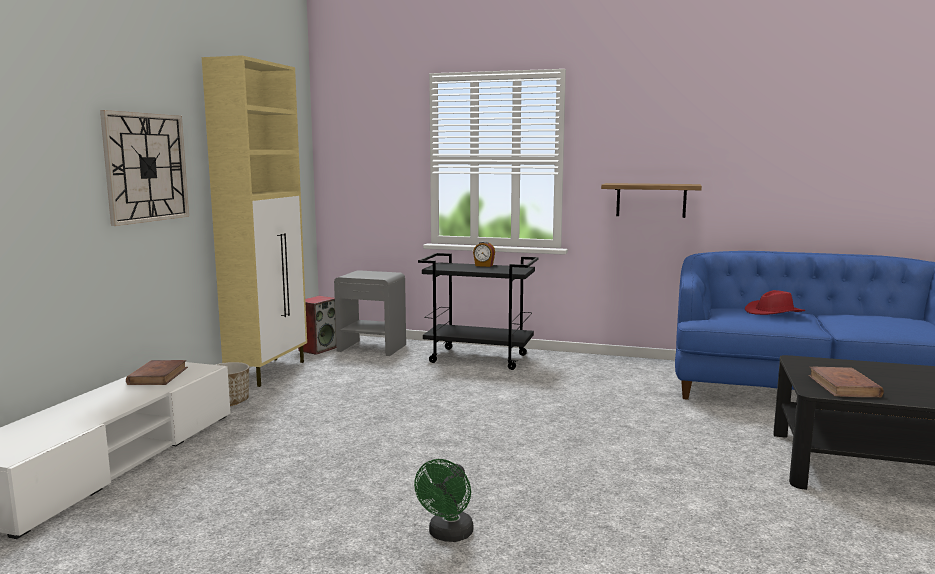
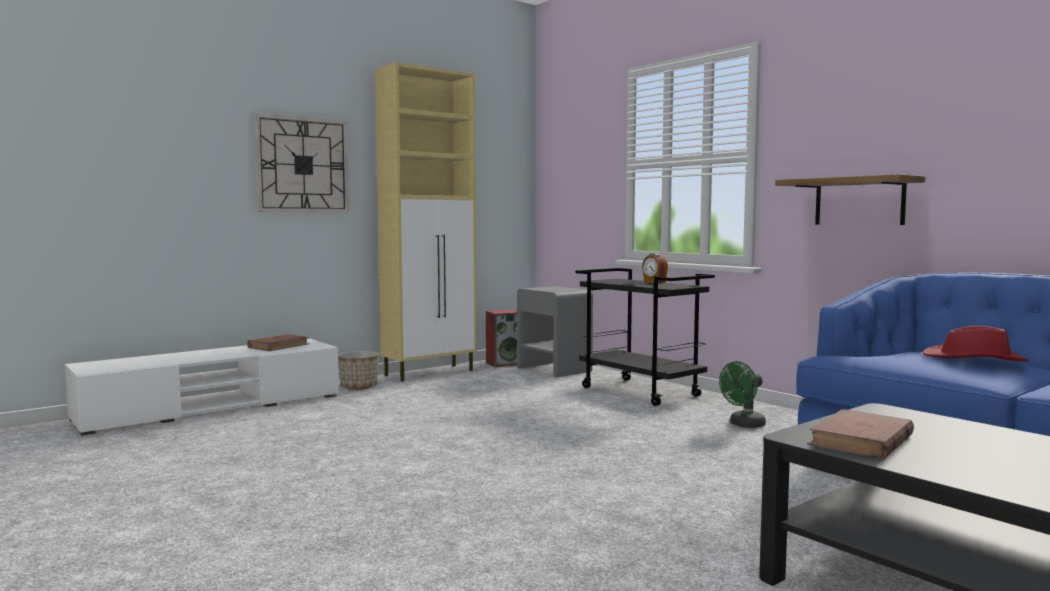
camera: 35 degrees right, 5 degrees down
green fan [414,459,473,542] -> green fan moved to [719,361,766,428]

